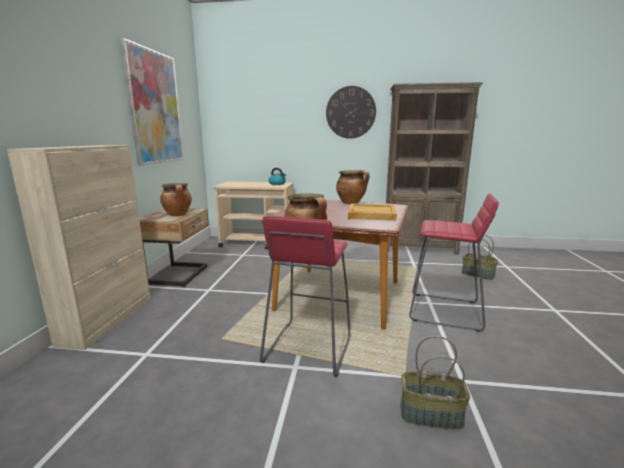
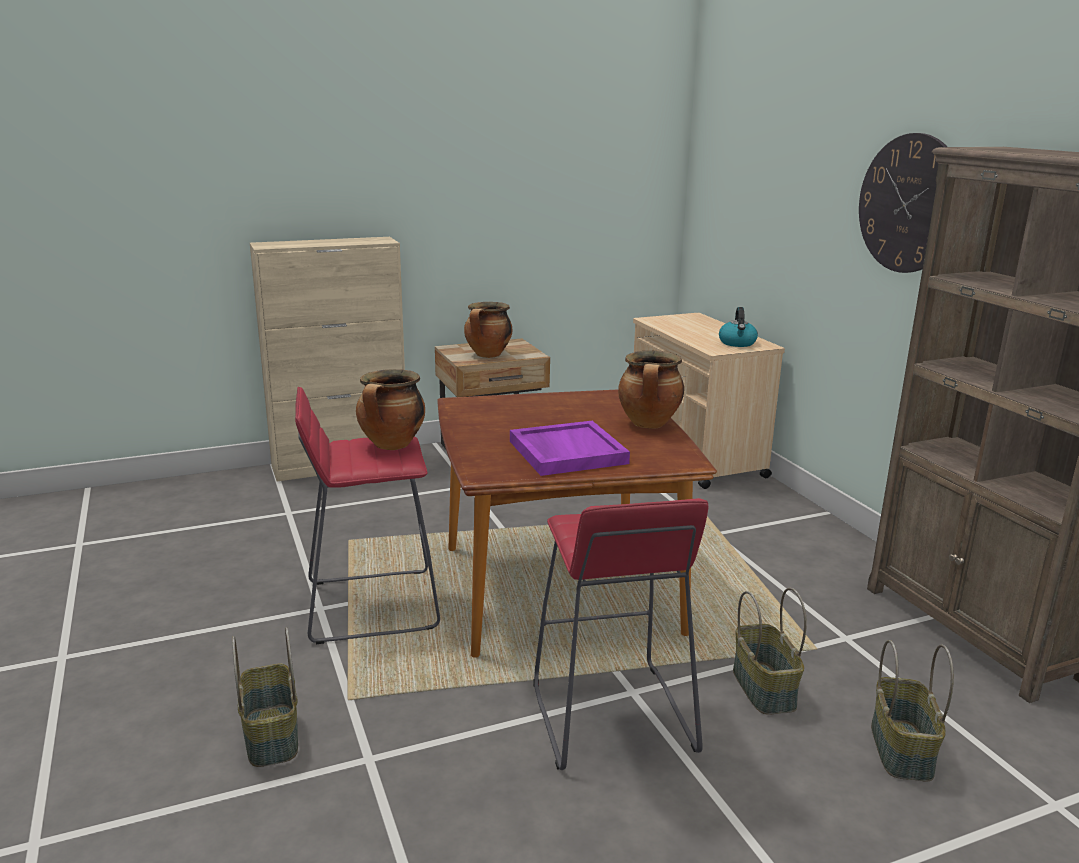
camera: 60 degrees right, 5 degrees up
picture [121,38,184,166] -> none
beige tray [348,203,397,221] -> purple tray [510,421,630,476]
none -> basket [733,588,807,715]

